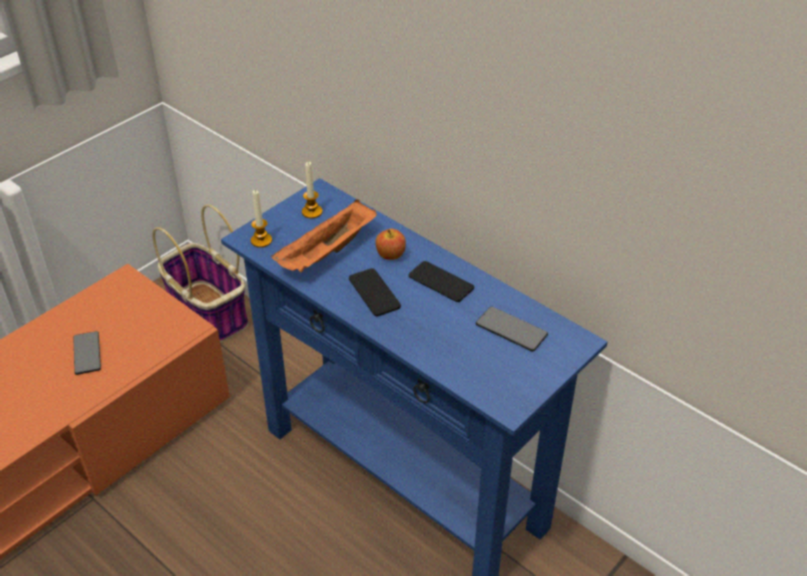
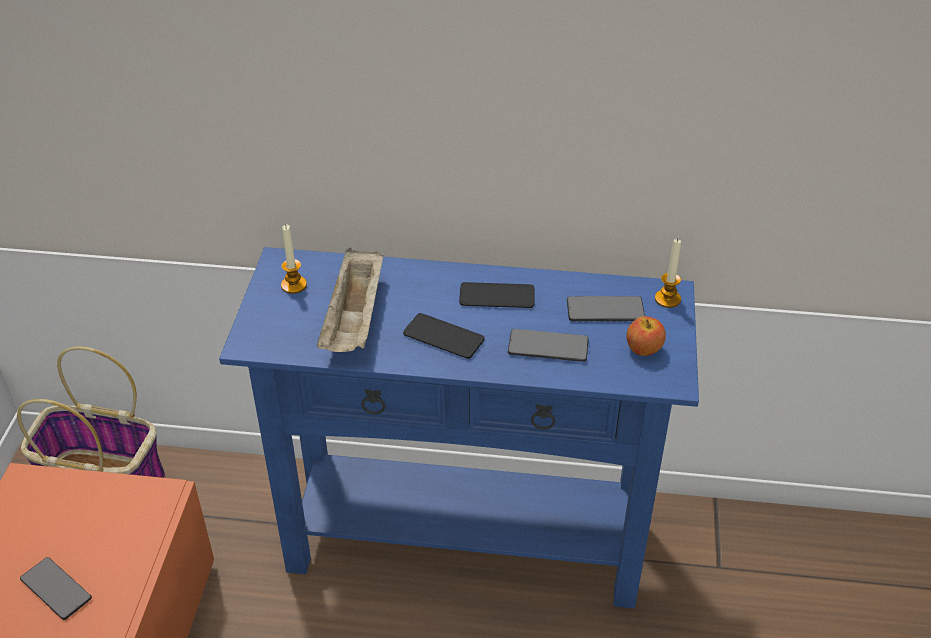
camera: 35 degrees left, 0 degrees up
candle [251,190,272,248] -> candle moved to [655,239,681,308]
orange tray [271,199,377,272] -> beige tray [317,248,383,352]
apple [375,229,406,260] -> apple moved to [626,316,666,356]
none -> phone [508,329,589,362]

